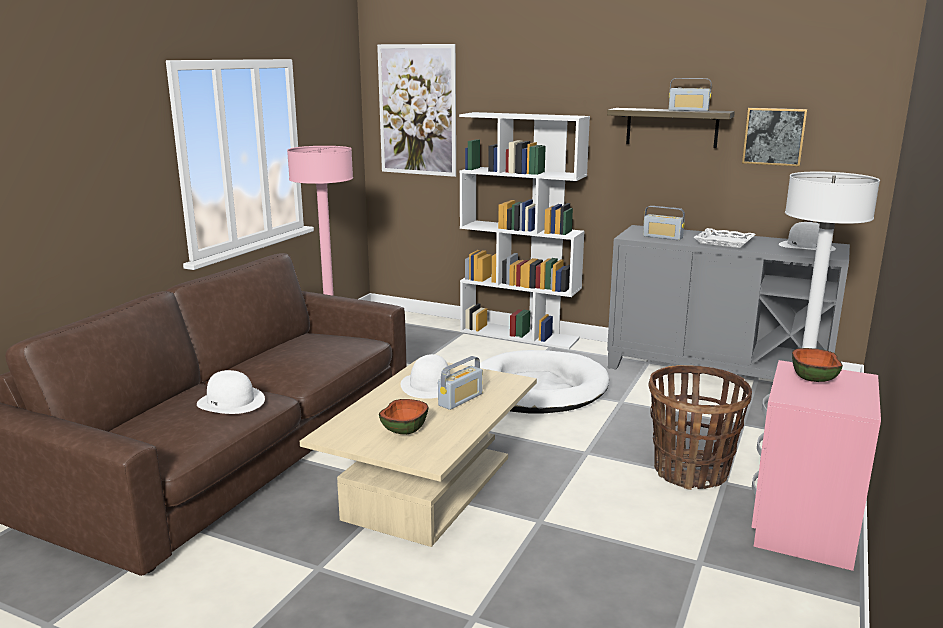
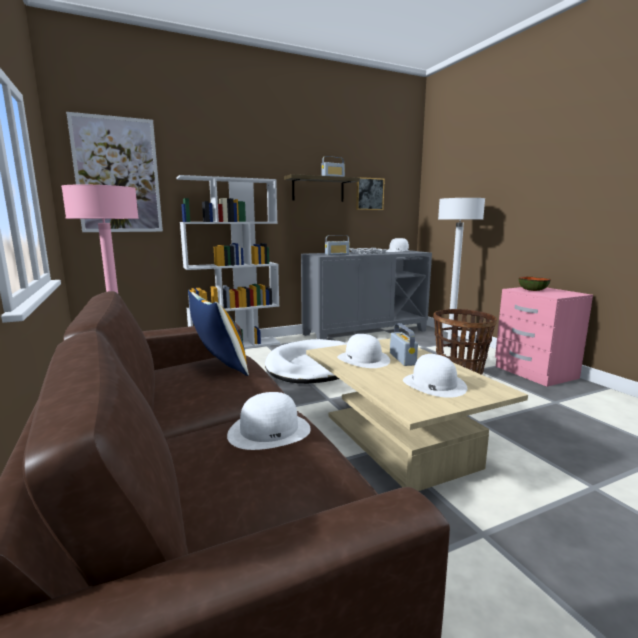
camera: 50 degrees left, 5 degrees down
bowl [379,399,429,434] -> white hat [403,354,467,398]
none -> pillow [188,290,249,376]

